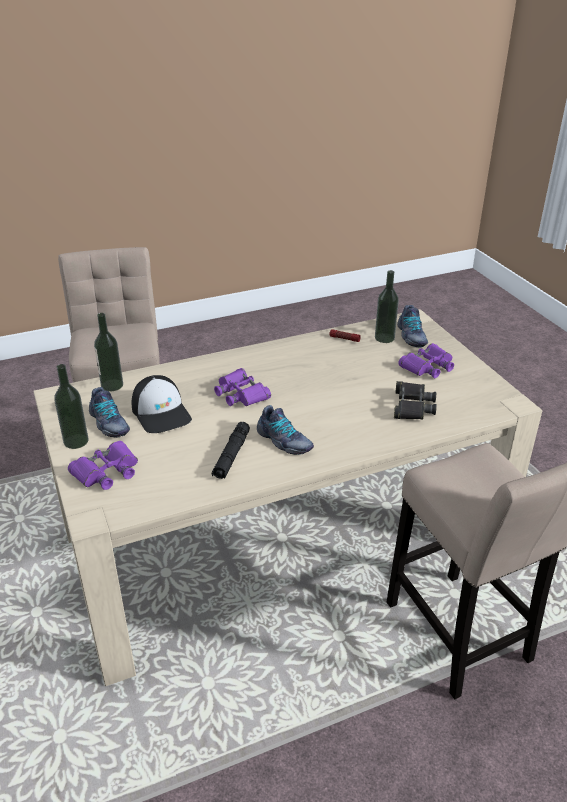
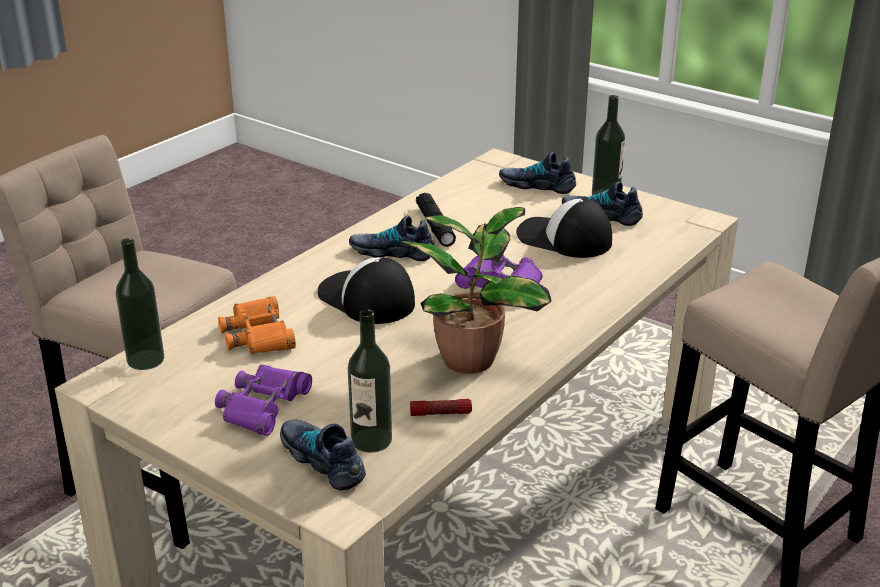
camera: 150 degrees right, 5 degrees down
purple binoculars [68,441,138,490] -> shoe [499,152,576,194]
bottle [94,313,123,391] -> bottle moved to [116,238,164,370]
black binoculars [394,381,437,419] -> orange binoculars [218,296,296,354]
none -> cap [317,257,415,324]
none -> potted plant [401,207,551,374]

